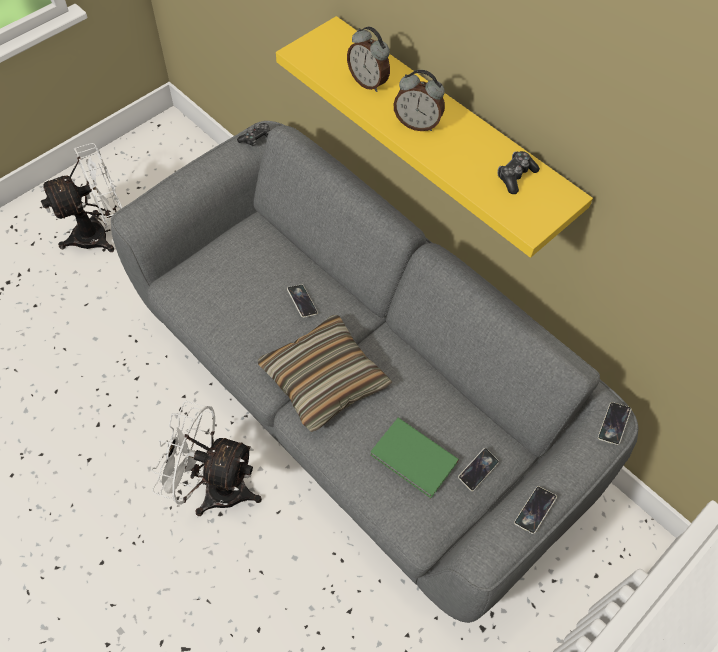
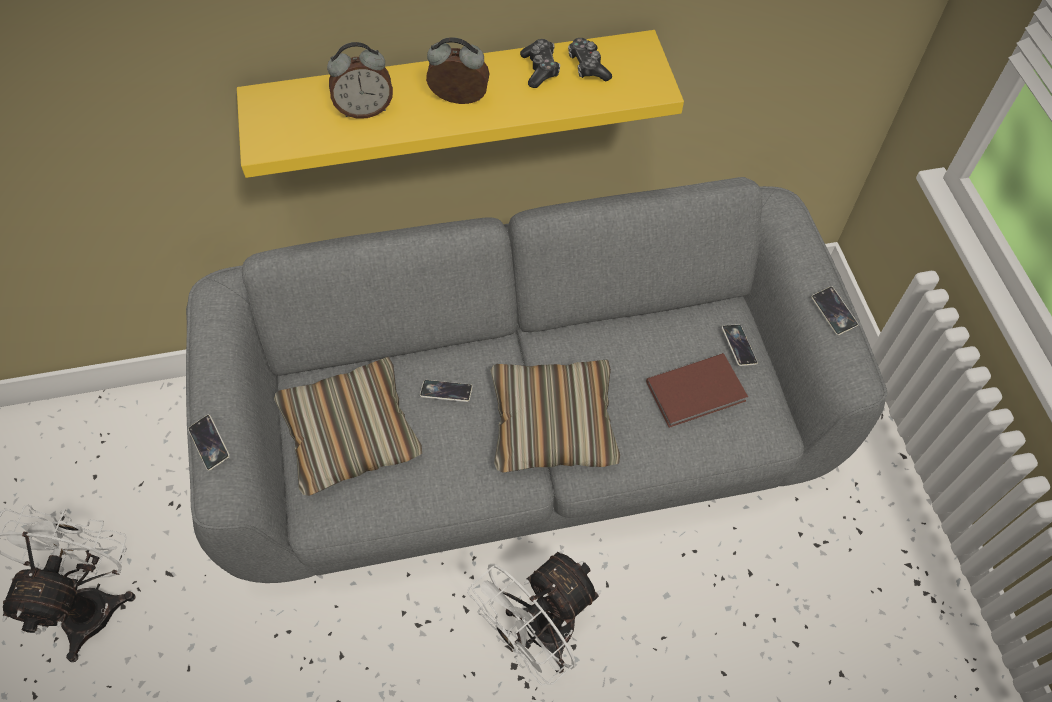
camera: 55 degrees left, 0 degrees up
game controller [237,123,270,146] -> game controller moved to [520,39,560,88]
green book [370,417,459,498] -> brown book [646,353,748,428]
alarm clock [394,70,445,131] -> alarm clock turned 135 degrees counterclockwise [426,37,490,104]
phone [598,402,631,445] -> phone moved to [188,415,230,471]
none -> pillow [274,357,422,496]

